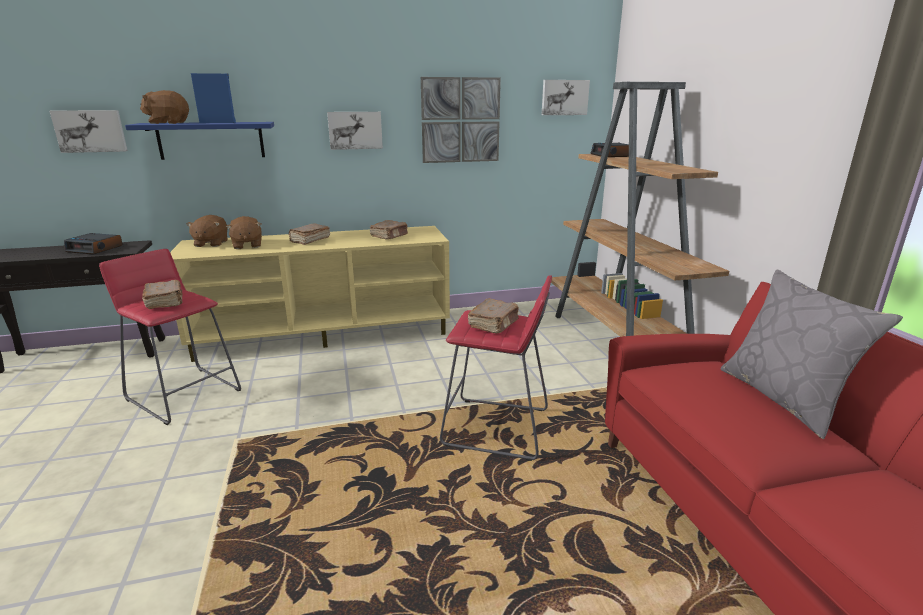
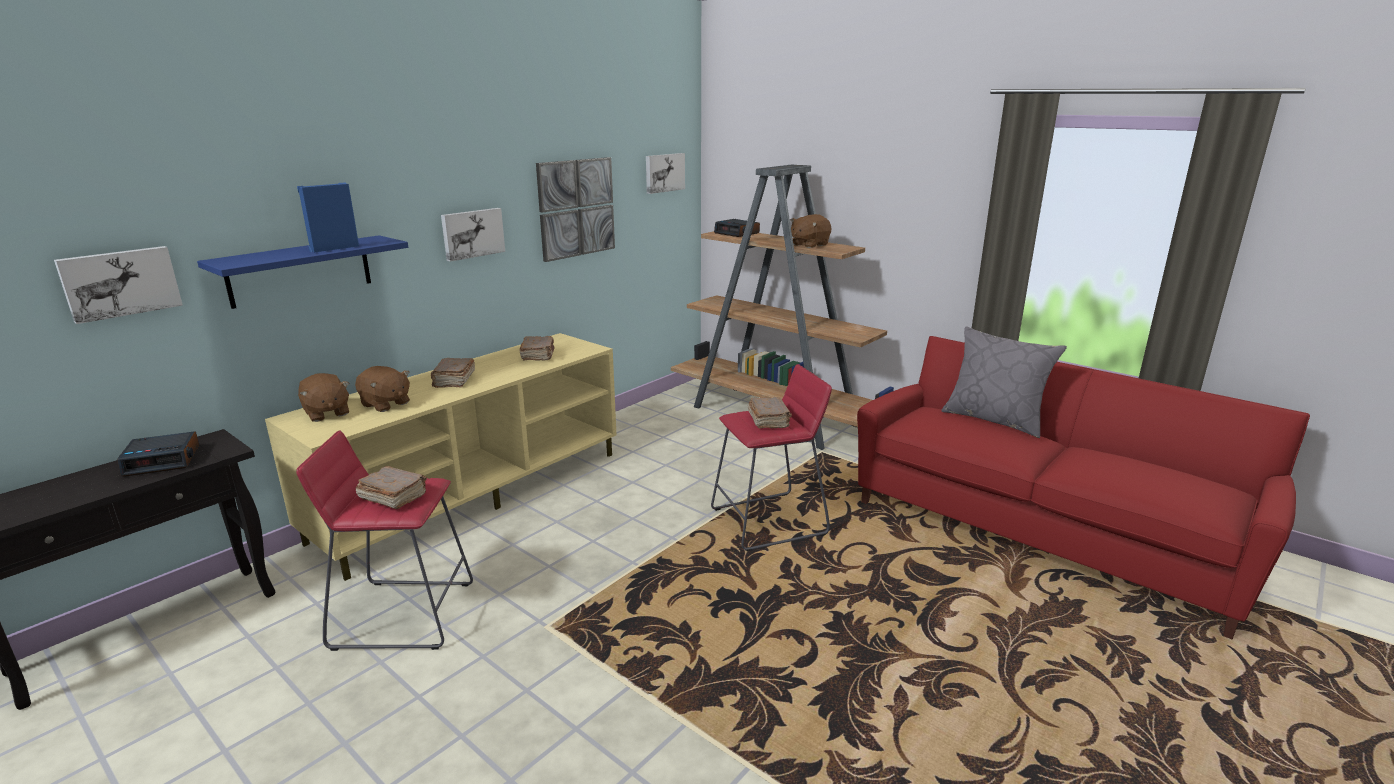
camera: 35 degrees left, 0 degrees up
brown plush toy [140,90,189,124] -> brown plush toy moved to [791,214,831,248]

